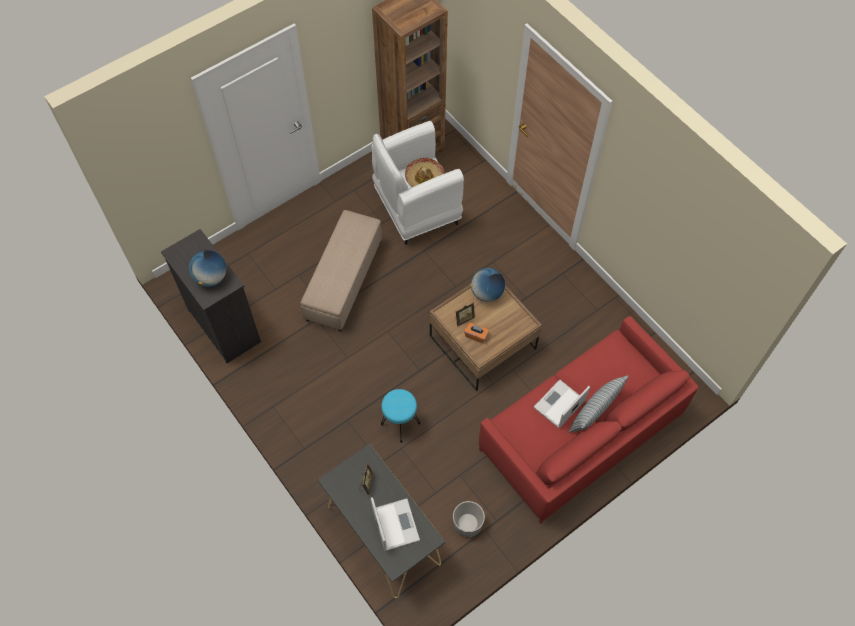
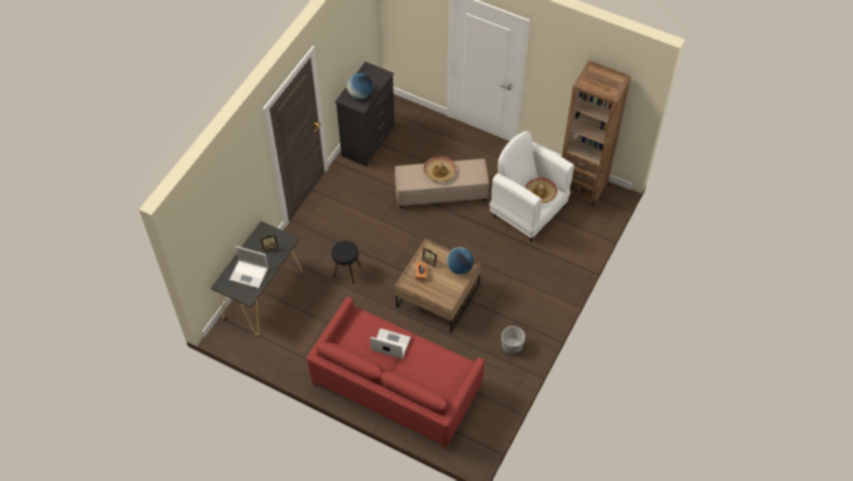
camera: 65 degrees right, 5 degrees down
laptop [371,497,420,551] -> laptop turned 60 degrees clockwise [229,246,268,288]
turquoise stool [381,389,420,443] -> black stool [332,240,361,283]
planter [453,501,485,537] -> planter moved to [501,326,525,354]
pillow [568,375,628,433] -> none
none -> hat [423,156,456,182]

